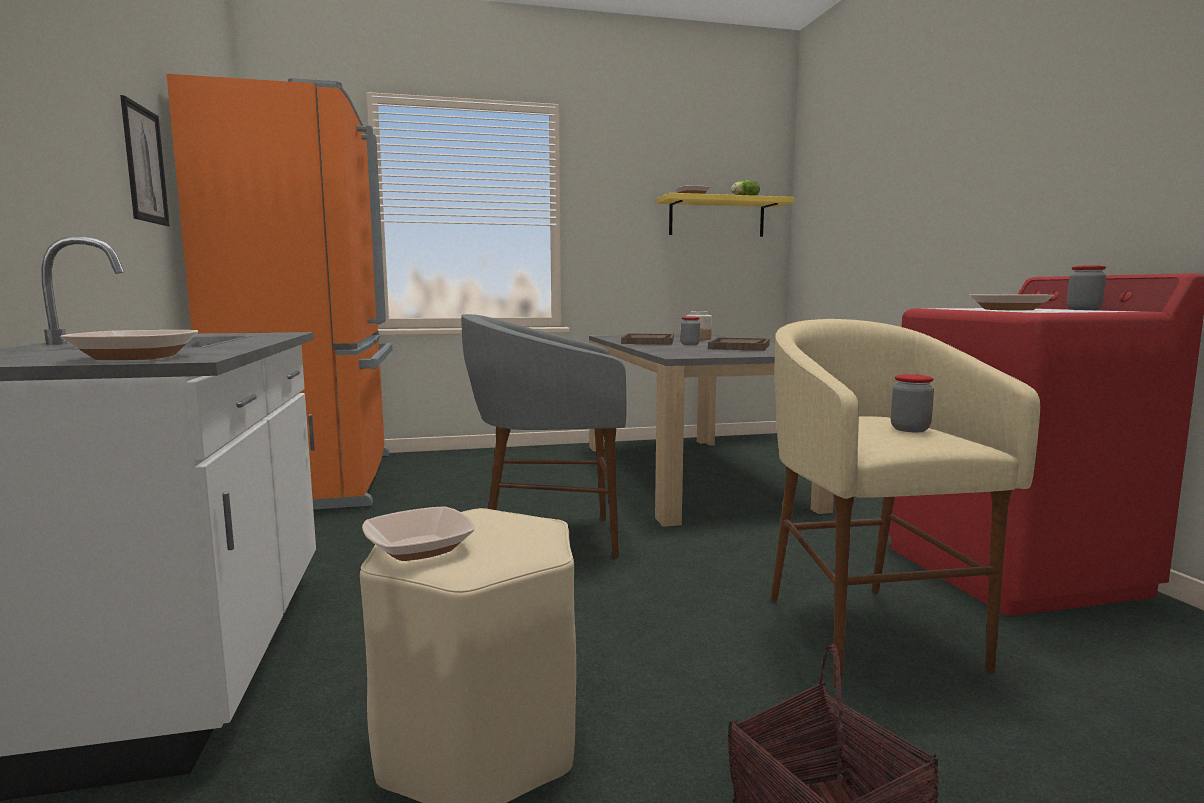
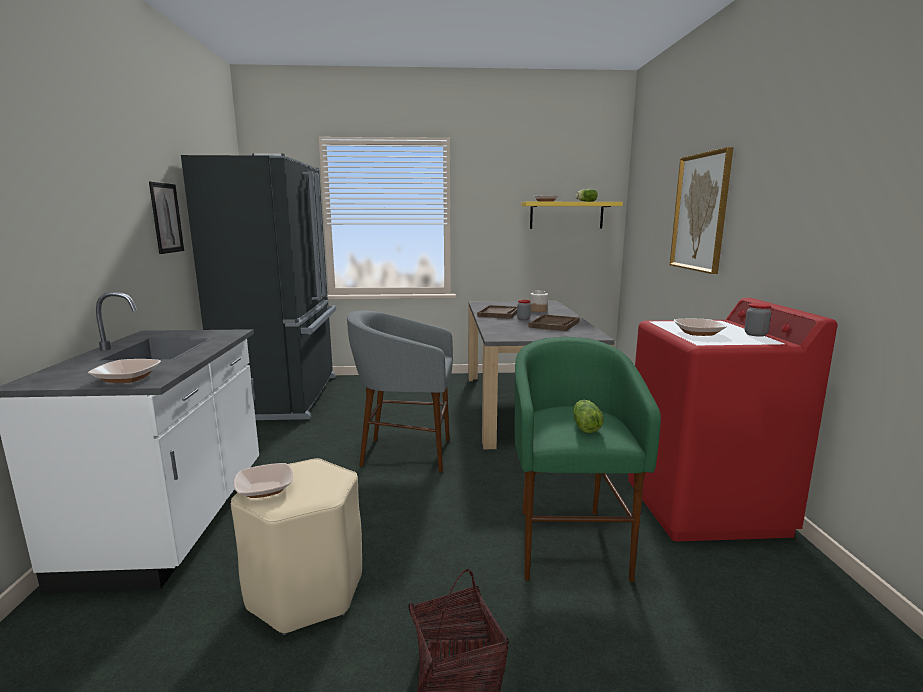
camera: 10 degrees right, 5 degrees up
orange fridge [166,74,393,510] -> black fridge [181,153,336,420]
beige stool [771,319,1040,688] -> green stool [515,337,661,582]
jar [891,374,934,432] -> lettuce [573,400,604,433]
none -> picture [670,147,733,274]

